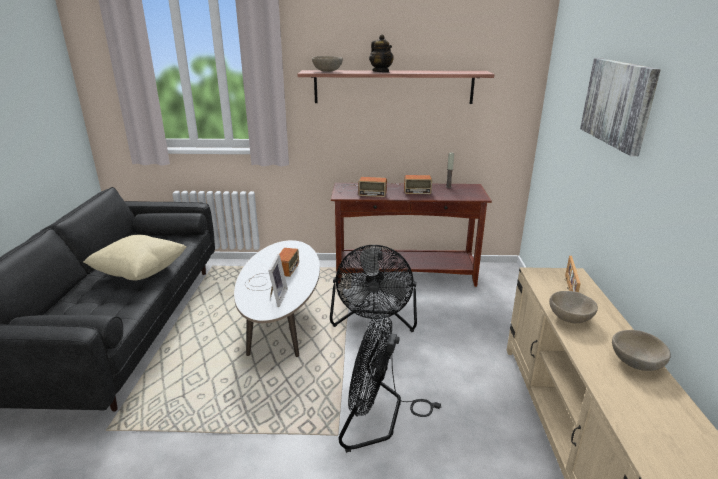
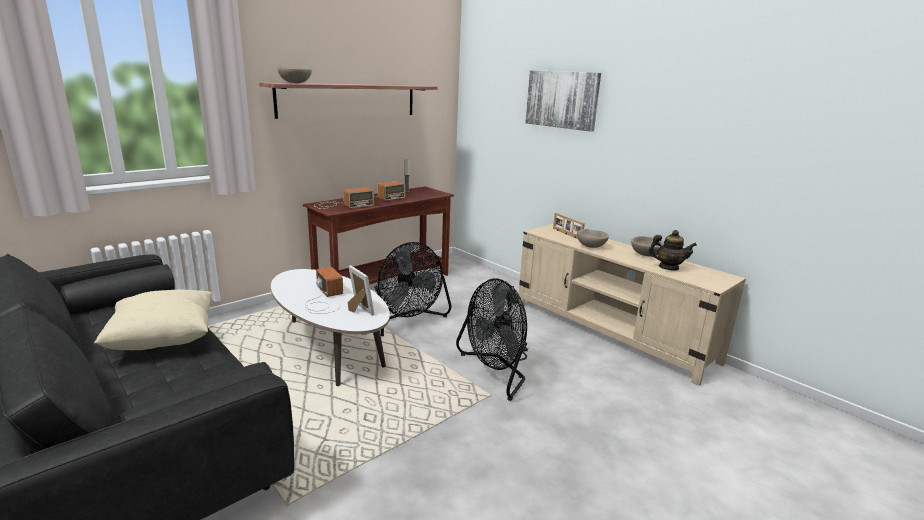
camera: 45 degrees left, 5 degrees down
teapot [369,34,393,73] -> teapot moved to [648,230,697,270]

